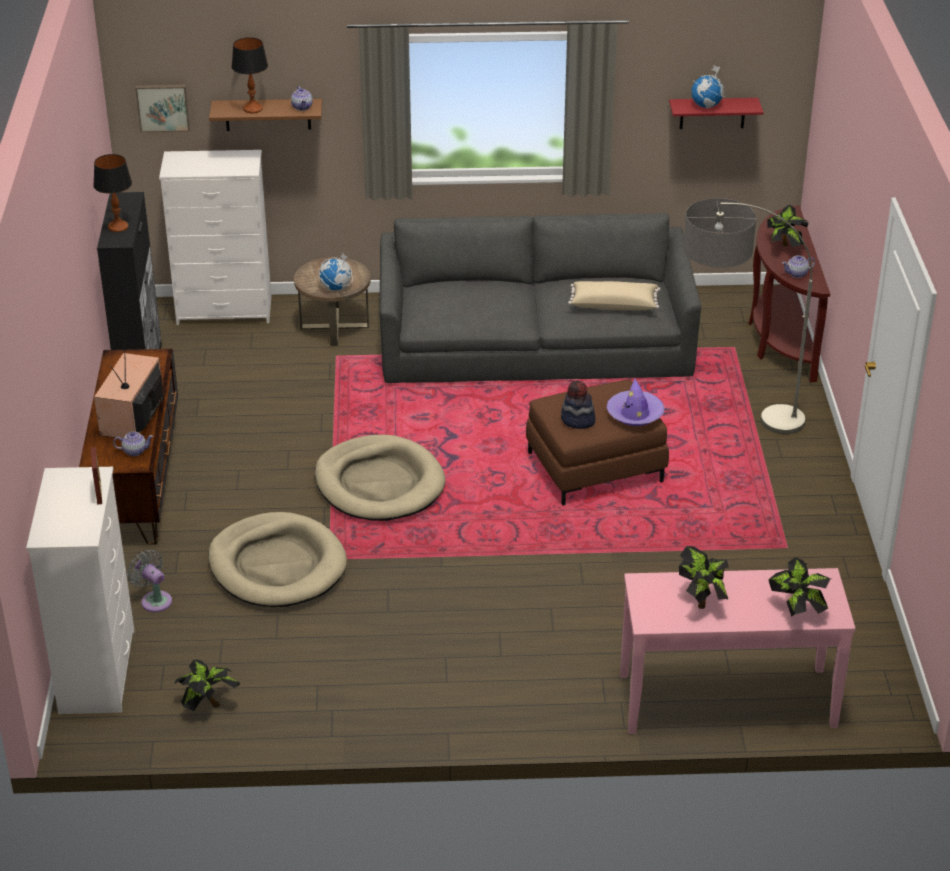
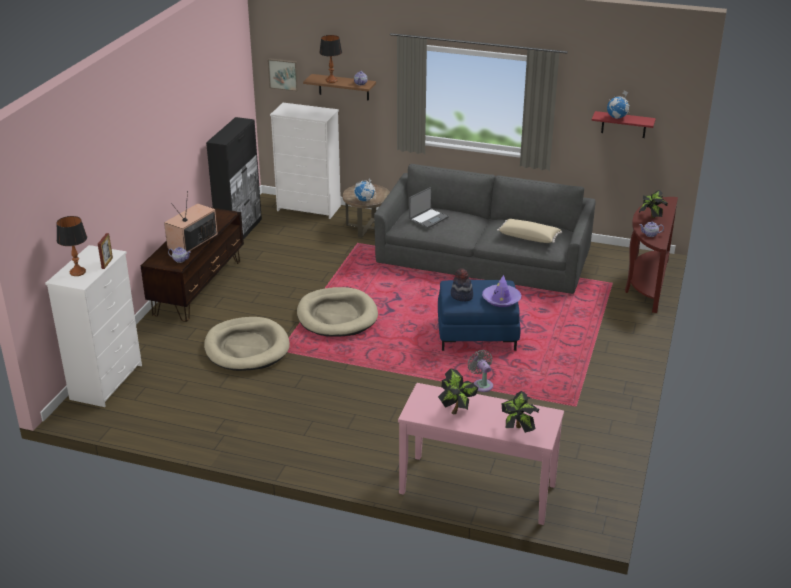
camera: 20 degrees right, 5 degrees down
table lamp [93,154,132,232] -> table lamp moved to [56,216,87,276]
grey fan [127,549,172,612] -> grey fan moved to [467,350,493,392]
potted plant [174,660,240,711] -> none
brown ottoman [526,380,669,506] -> blue ottoman [438,280,521,351]
floor lamp [683,198,813,434] -> none
none -> laptop [409,187,449,229]

